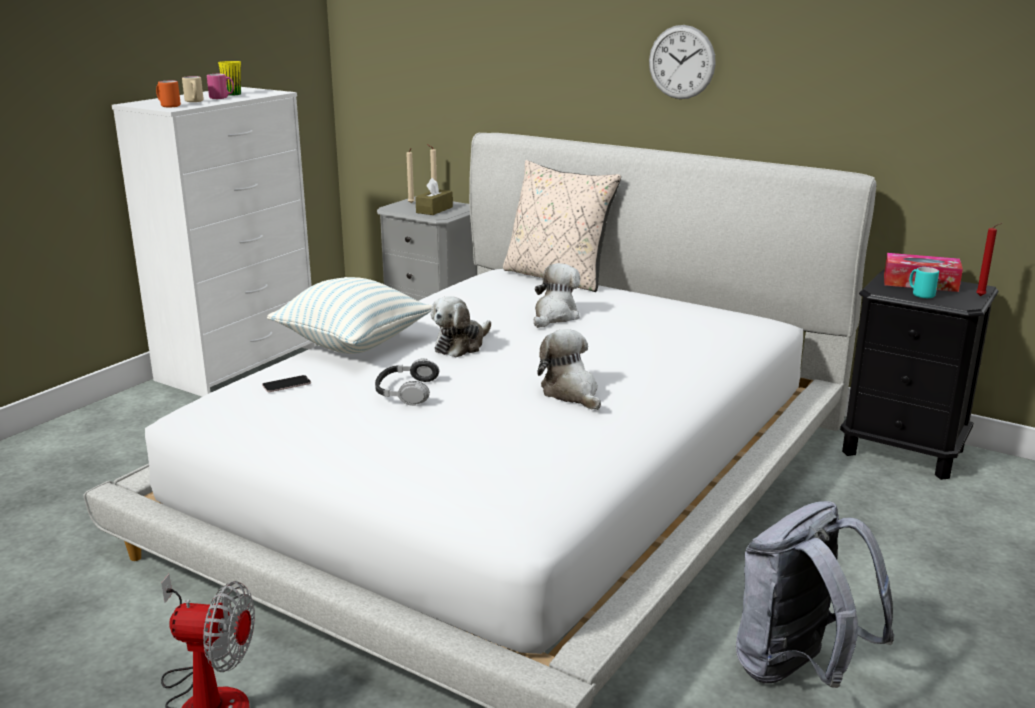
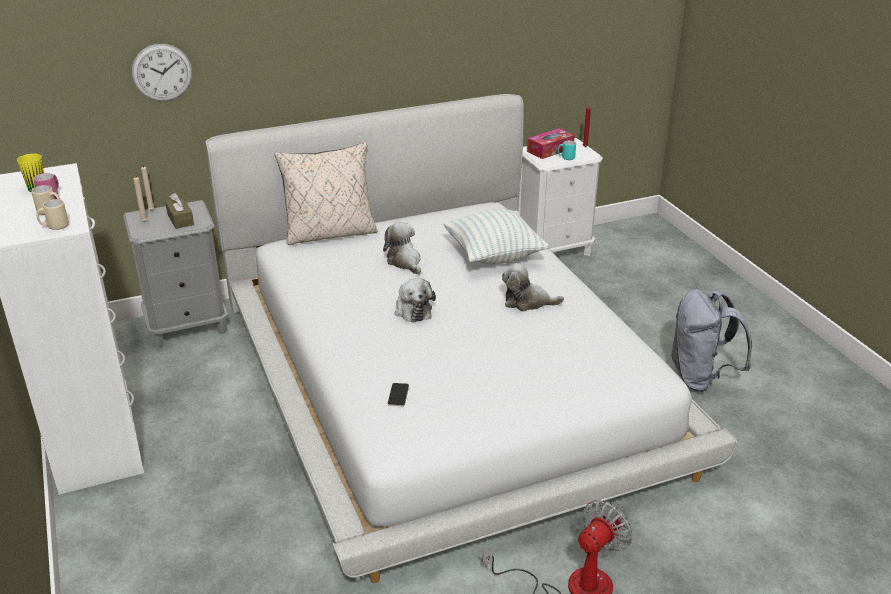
camera: 55 degrees left, 10 degrees up
orange mug [156,81,181,107] -> beige mug [37,199,69,230]
pillow [267,277,432,354] -> pillow moved to [443,209,549,264]
headphones [375,358,440,406] -> none
wall clock [649,25,716,99] -> wall clock moved to [132,44,192,101]
black nightstand [840,269,998,480] -> white nightstand [517,138,603,256]

